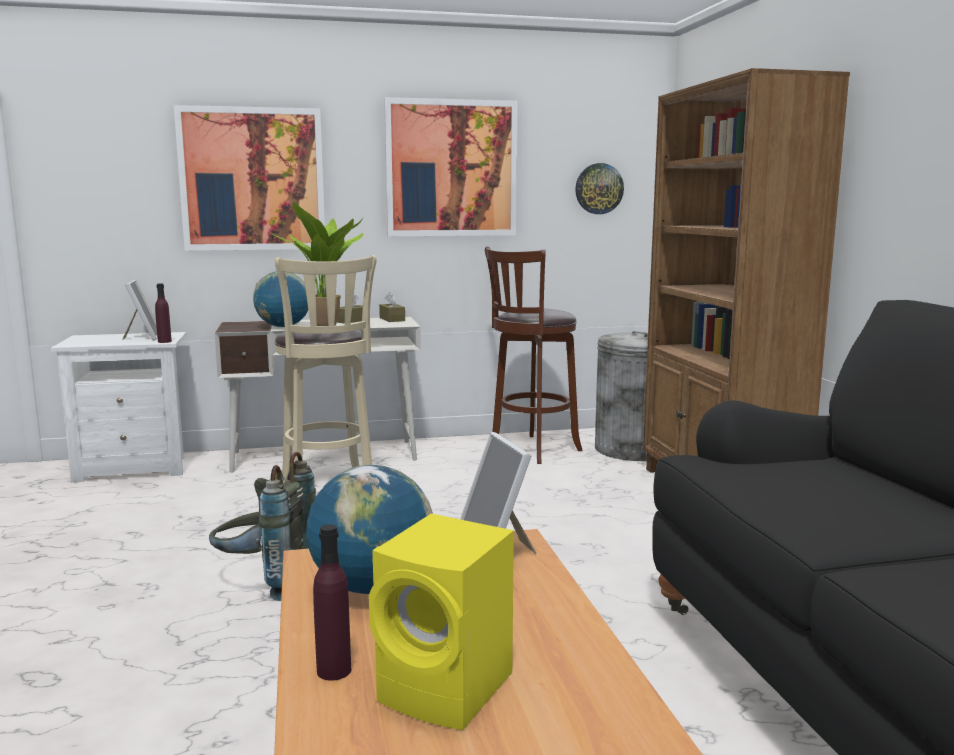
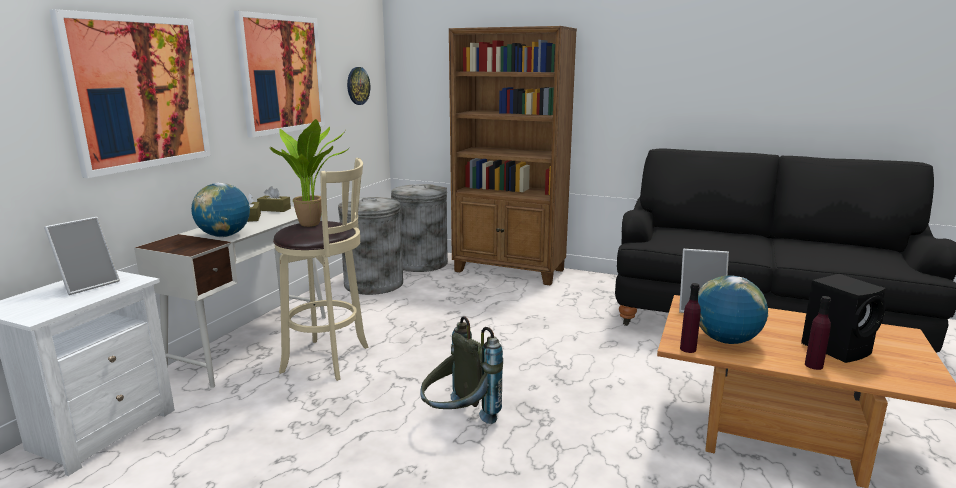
camera: 55 degrees left, 5 degrees up
picture frame [122,280,157,340] -> picture frame turned 105 degrees clockwise [44,217,120,295]
purple bottle [155,283,172,343] -> purple bottle moved to [680,283,701,353]
yellow speaker [369,514,514,730] -> black speaker [801,274,886,363]
brown stool [485,246,583,464] -> grey trash can [338,197,403,295]

